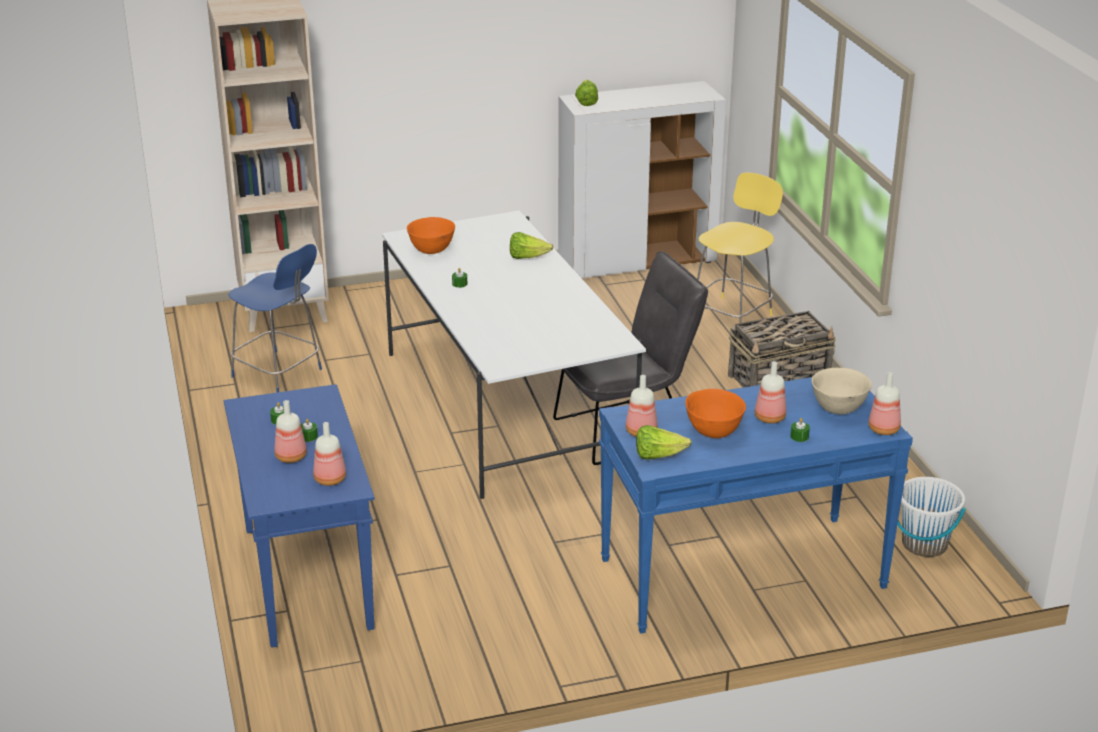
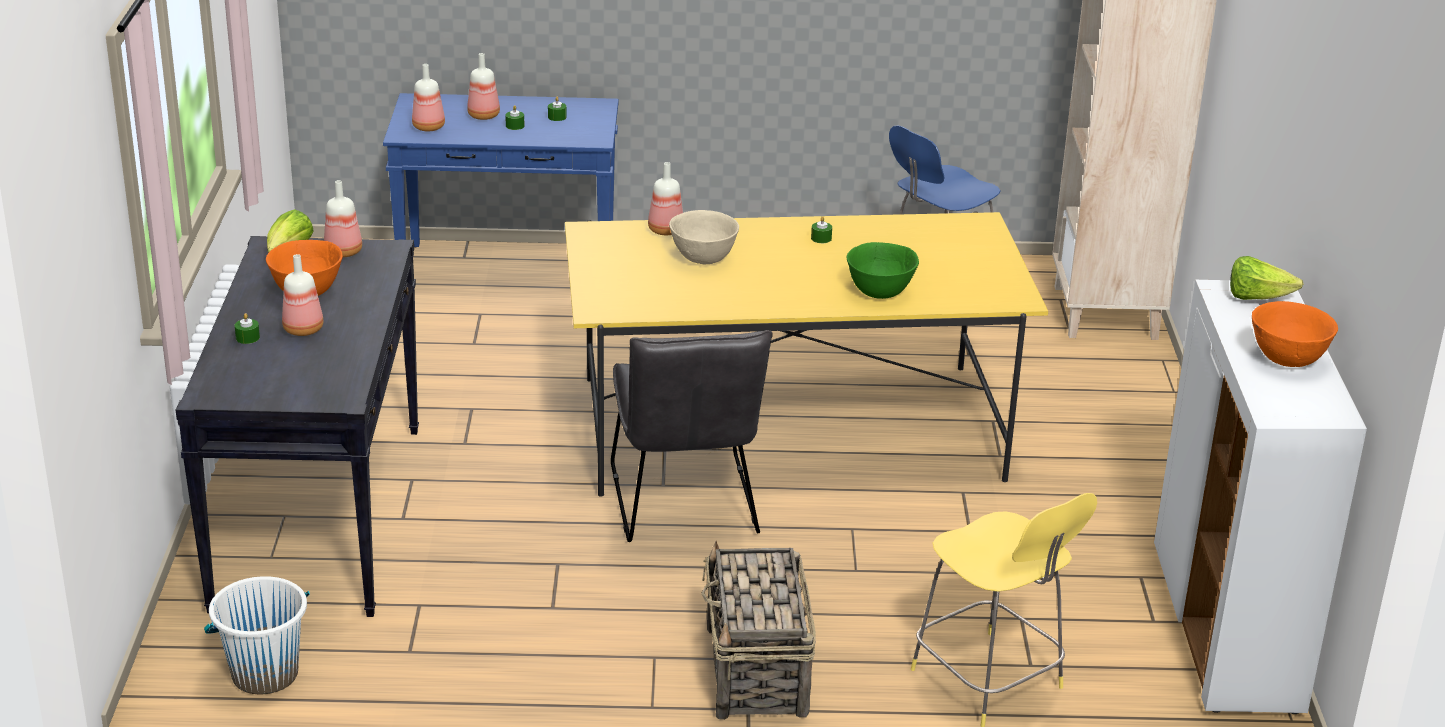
camera: 105 degrees right, 0 degrees up
white dining table [382,210,646,499] -> yellow dining table [565,211,1048,497]
orange bowl [407,217,455,254] -> orange bowl moved to [1252,301,1338,367]
lettuce [510,232,553,259] -> green bowl [846,242,919,299]
blue console table [599,377,913,634] -> black console table [176,236,419,617]
beige bowl [812,368,872,414] -> beige bowl moved to [669,210,739,264]
bottle [868,372,901,435] -> bottle moved to [648,162,683,235]

